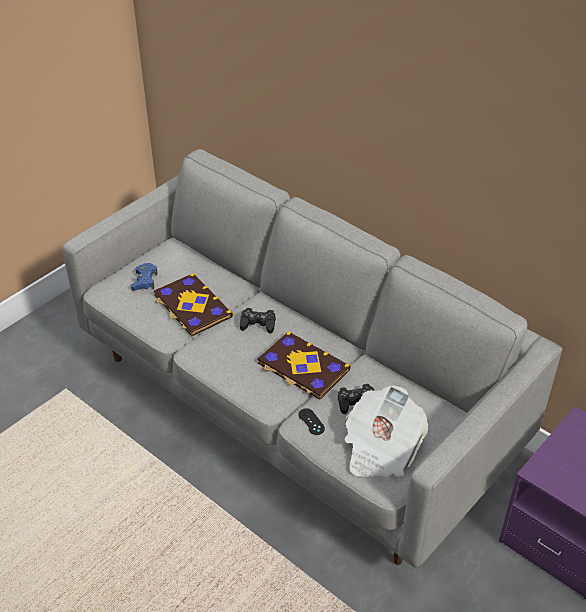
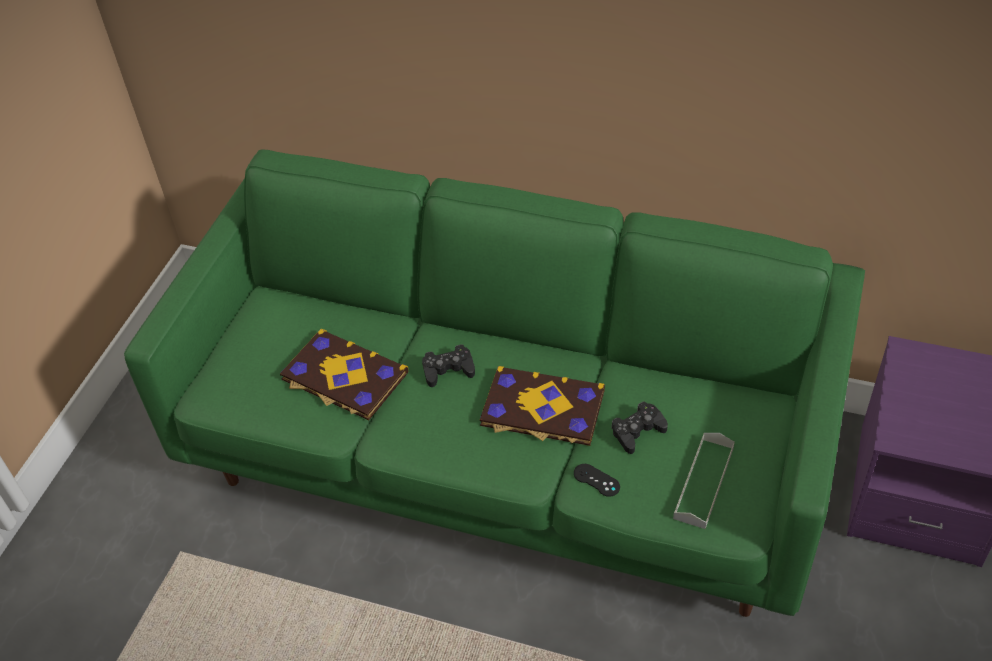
camera: 20 degrees left, 5 degrees up
grey sofa [63,149,563,567] -> green sofa [124,150,865,617]
blue game controller [131,263,157,291] -> none
newspaper [345,385,428,477] -> grey tray [673,433,735,529]

